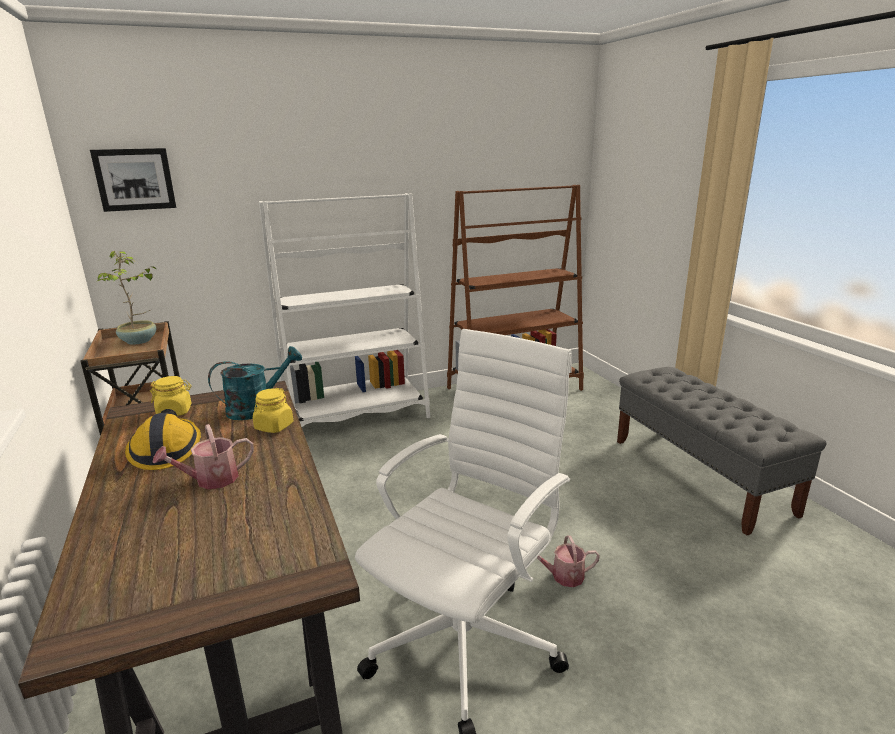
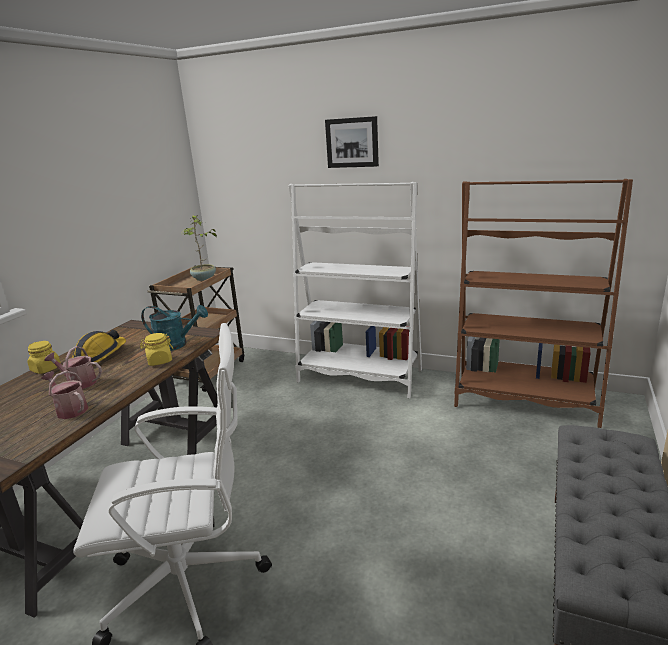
camera: 45 degrees right, 0 degrees up
picture [90,148,176,212] -> picture moved to [325,116,379,168]
yellow jar [150,376,192,416] -> yellow jar moved to [27,341,61,374]
watering can [537,536,600,587] -> watering can moved to [41,371,88,419]

